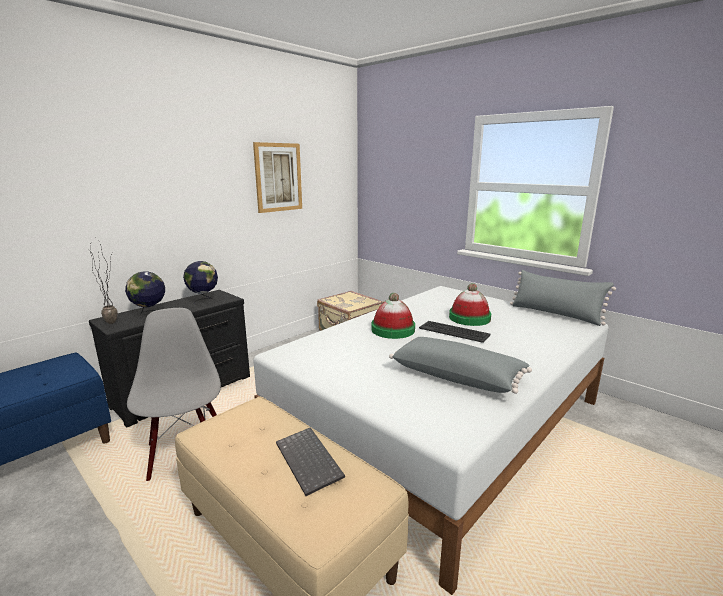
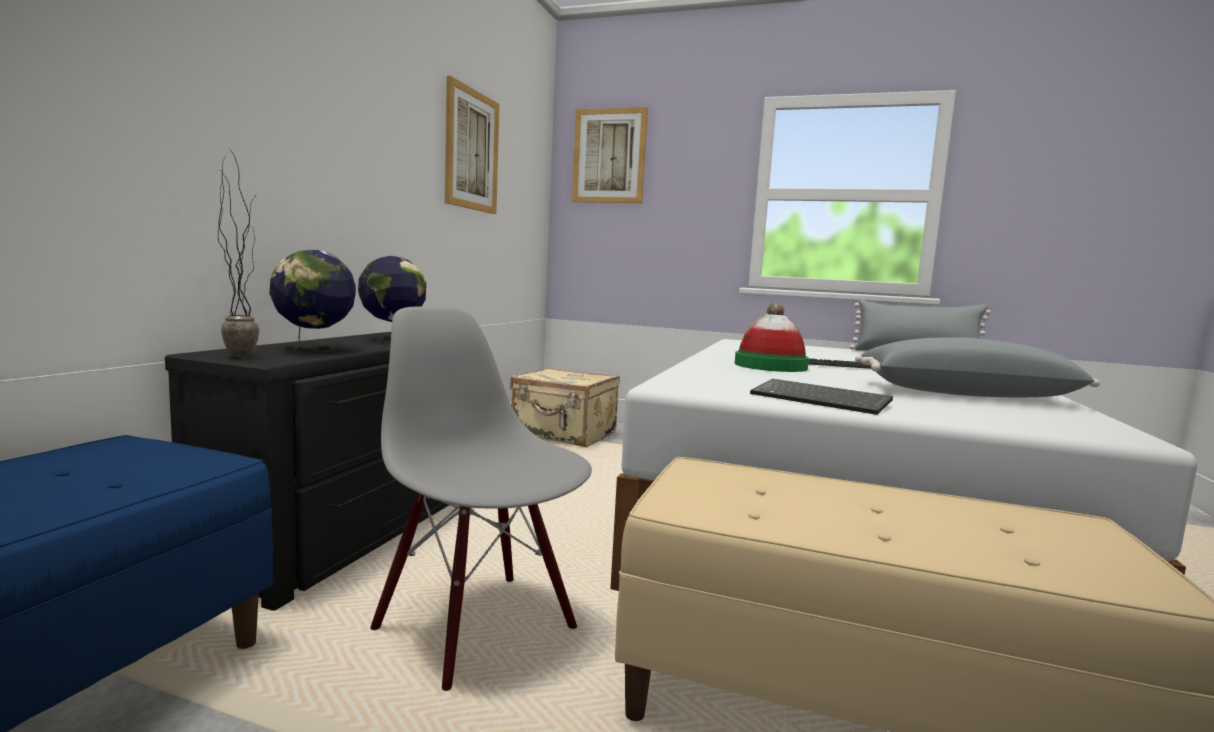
camera: 25 degrees left, 10 degrees down
keyboard [276,427,345,496] -> keyboard moved to [750,379,893,415]
hat [449,283,491,326] -> none
none -> picture [572,107,648,203]

